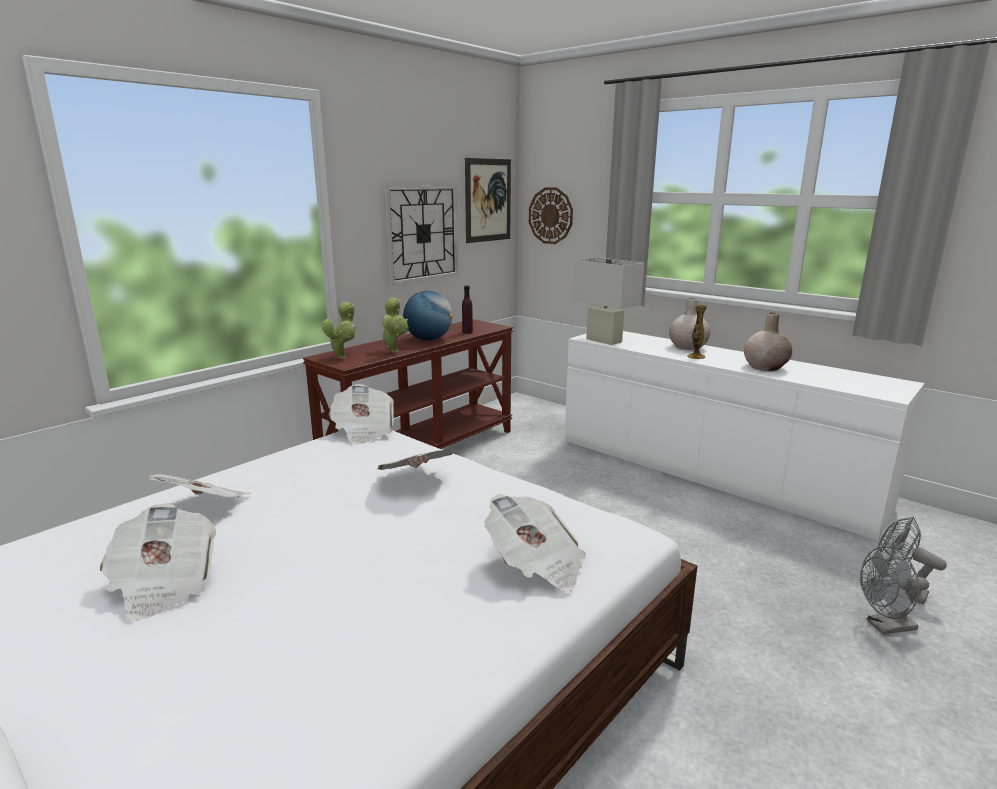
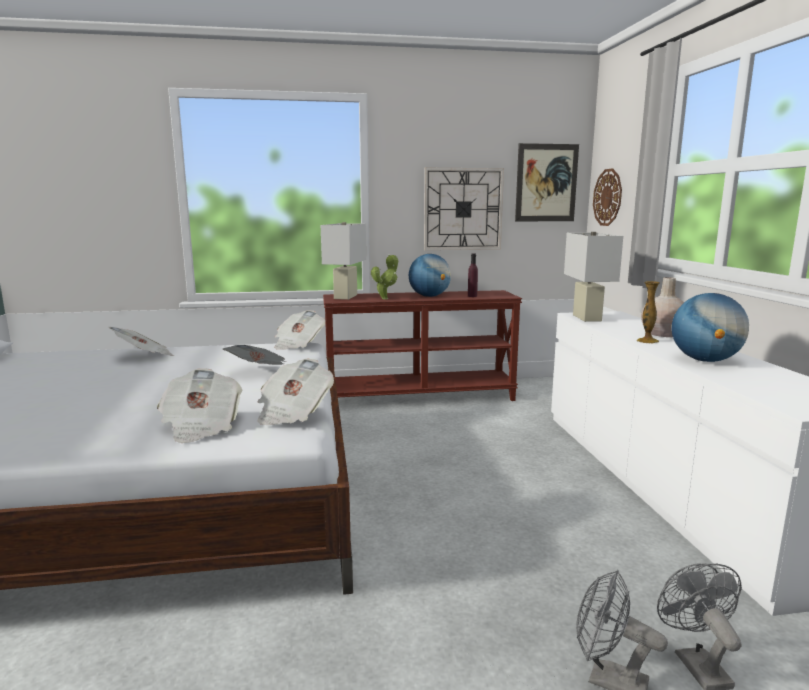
camera: 40 degrees right, 5 degrees down
newspaper [100,503,216,621] -> newspaper moved to [257,359,334,425]
potted plant [322,302,356,359] -> white table lamp [321,222,366,300]
beige vase [744,313,792,371] -> globe [672,293,749,362]

